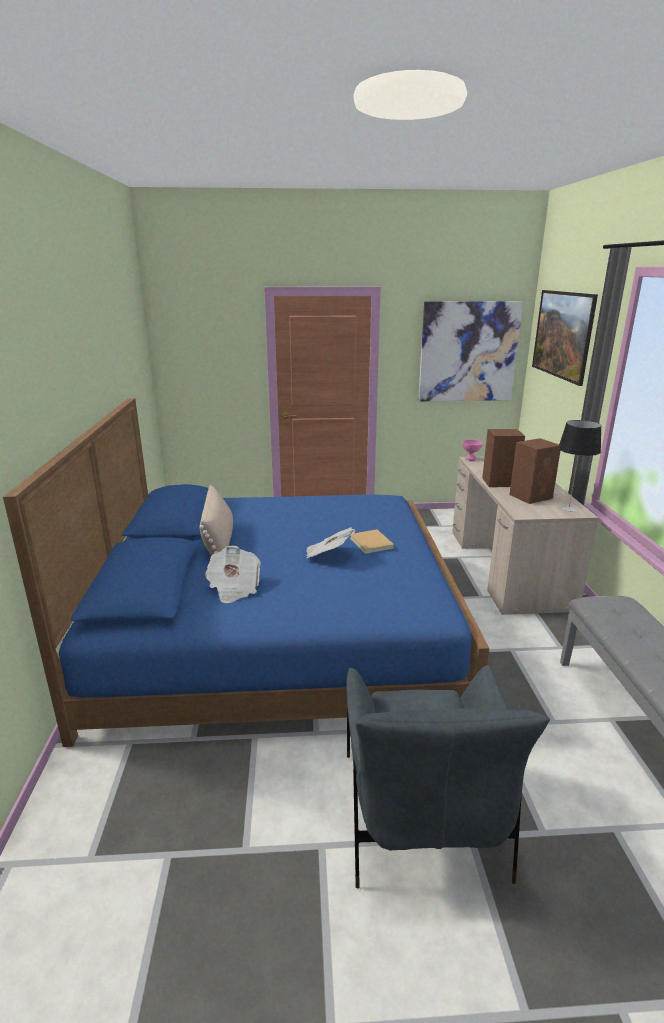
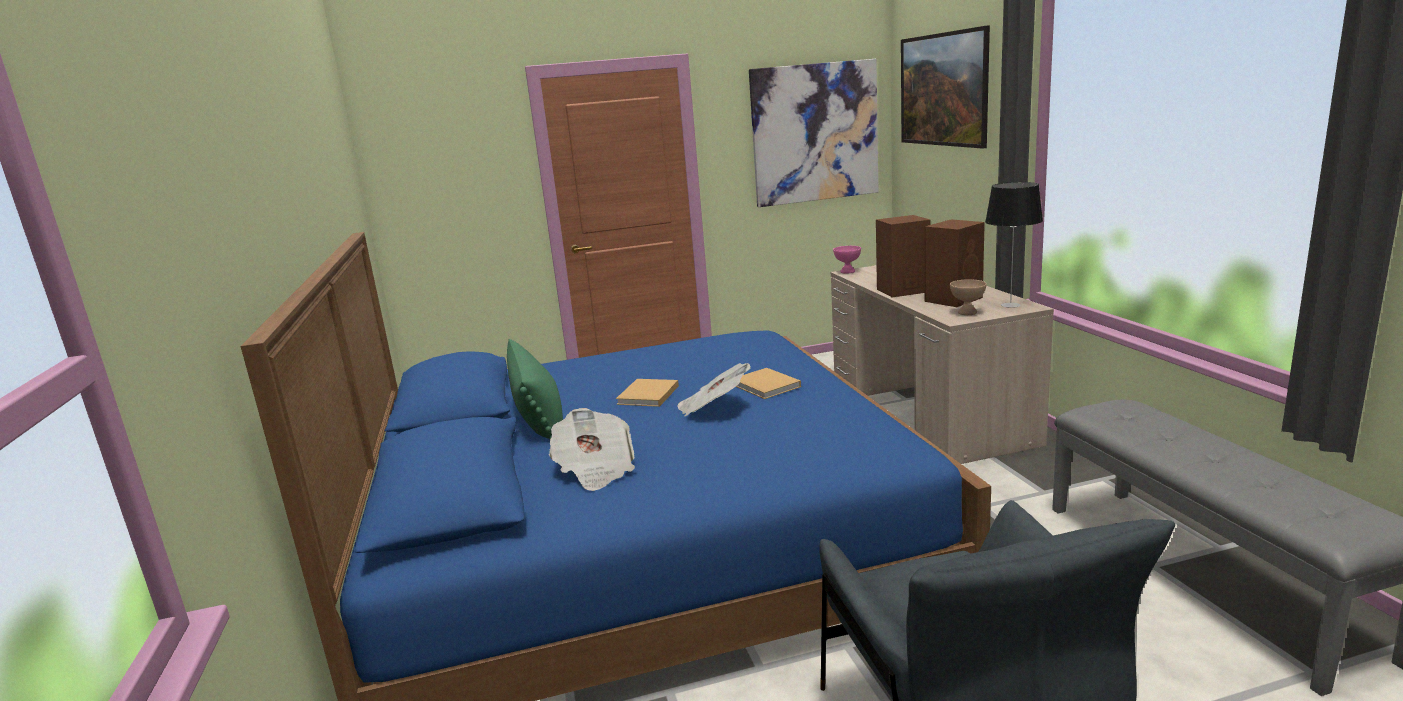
camera: 10 degrees left, 5 degrees down
beige pillow [199,485,233,555] -> green pillow [507,339,563,439]
none -> beige book [616,379,679,407]
none -> beige bowl [950,279,987,315]

